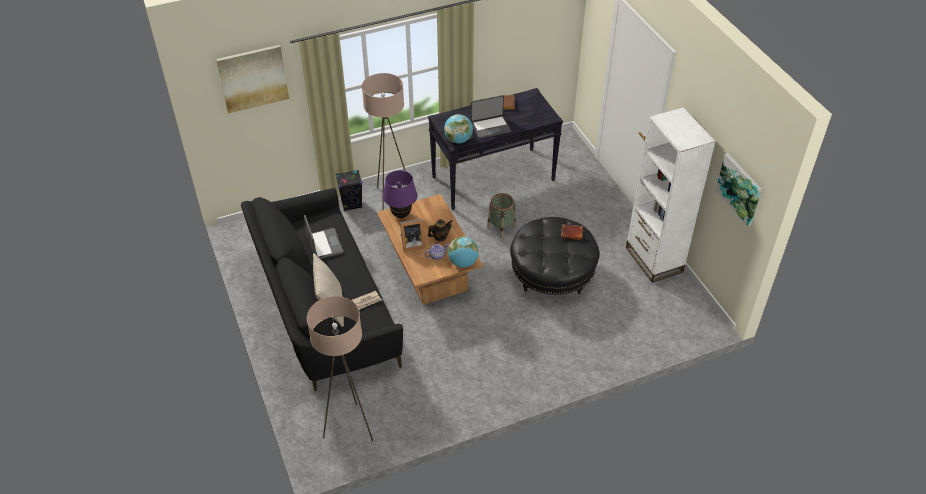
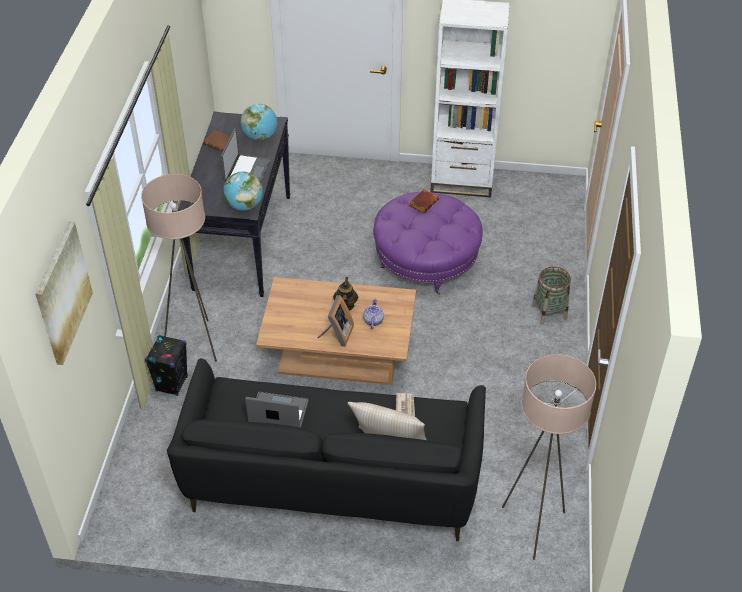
camera: 60 degrees left, 0 degrees up
purple table lamp [383,170,417,218] -> none
globe [448,237,479,268] -> globe moved to [240,104,277,141]
basket [487,193,516,238] -> basket moved to [532,267,571,325]
black ottoman [510,217,600,297] -> purple ottoman [373,192,483,295]
picture [715,153,762,226] -> none

